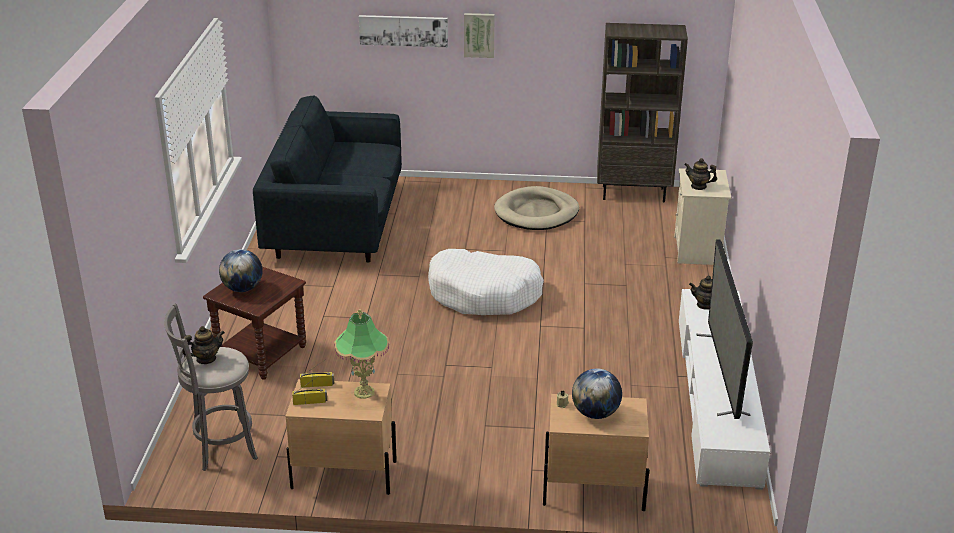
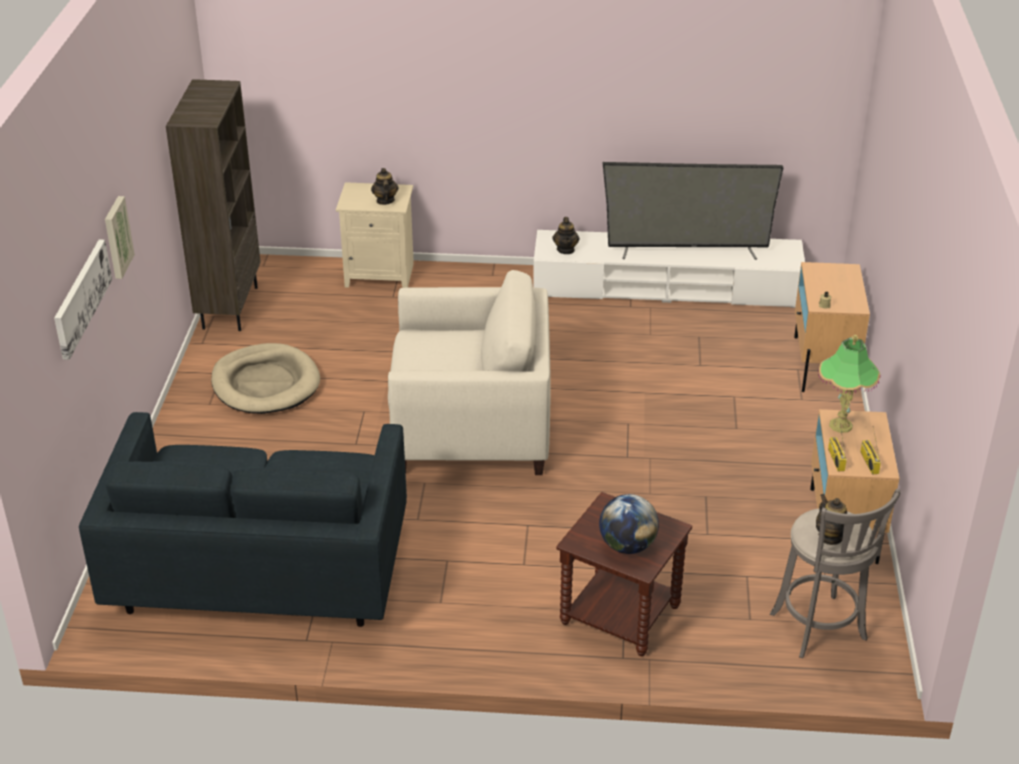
camera: 90 degrees left, 5 degrees up
white dog bed [428,249,544,315] -> beige armchair [388,270,551,475]
globe [572,369,622,419] -> none
teapot [684,158,717,190] -> teapot turned 150 degrees clockwise [371,168,399,205]

